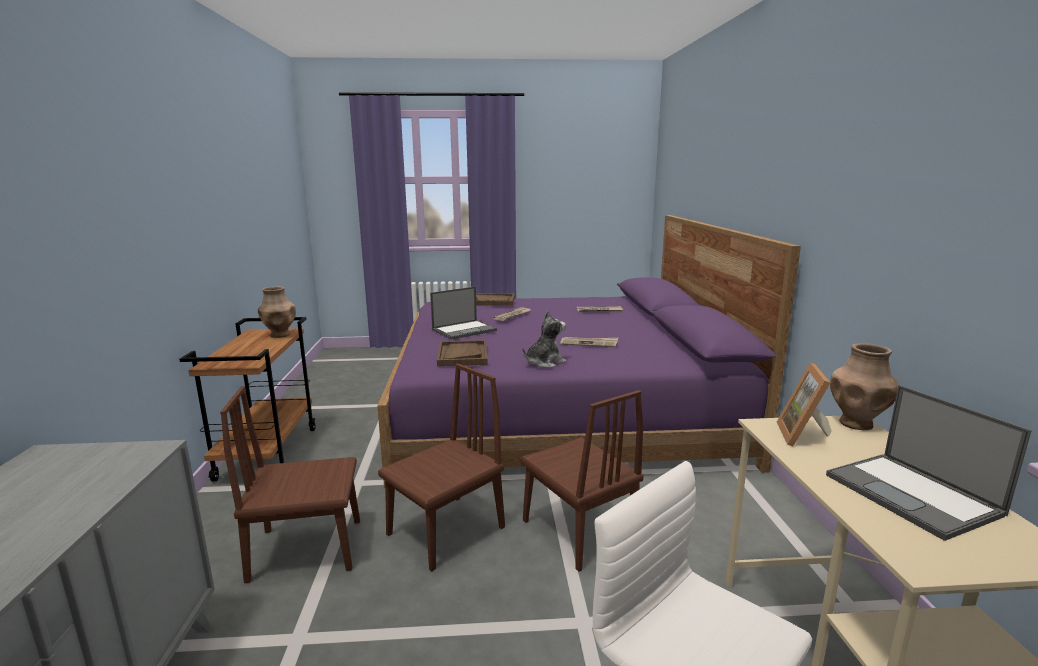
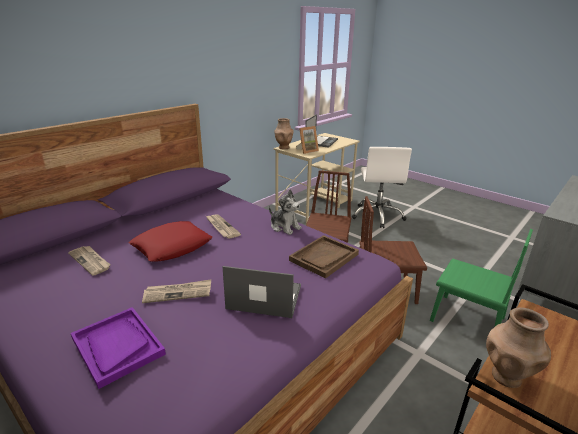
camera: 135 degrees left, 10 degrees up
brown chair [220,386,360,583] -> green chair [430,229,533,326]
brown tray [476,293,515,306] -> purple tray [71,307,166,389]
plush toy [522,310,566,368] -> plush toy turned 150 degrees counterclockwise [269,189,302,235]
none -> red pillow [129,221,213,262]

